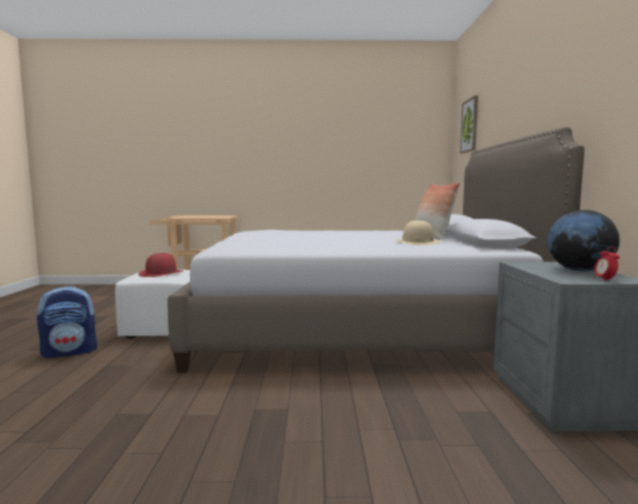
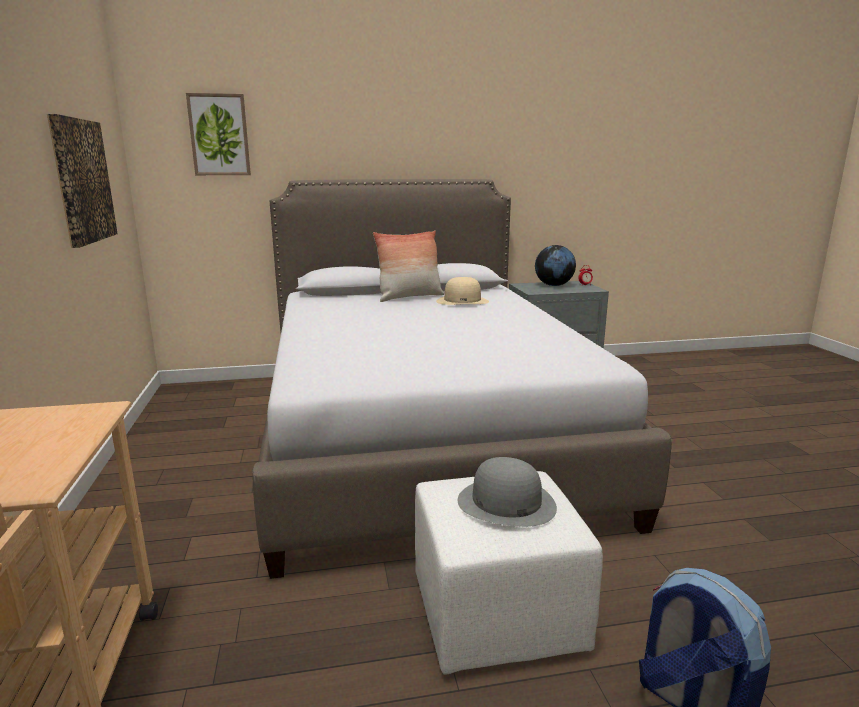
camera: 100 degrees left, 10 degrees up
red hat [138,253,183,277] -> grey hat [458,457,557,527]
none -> picture [47,114,118,248]

